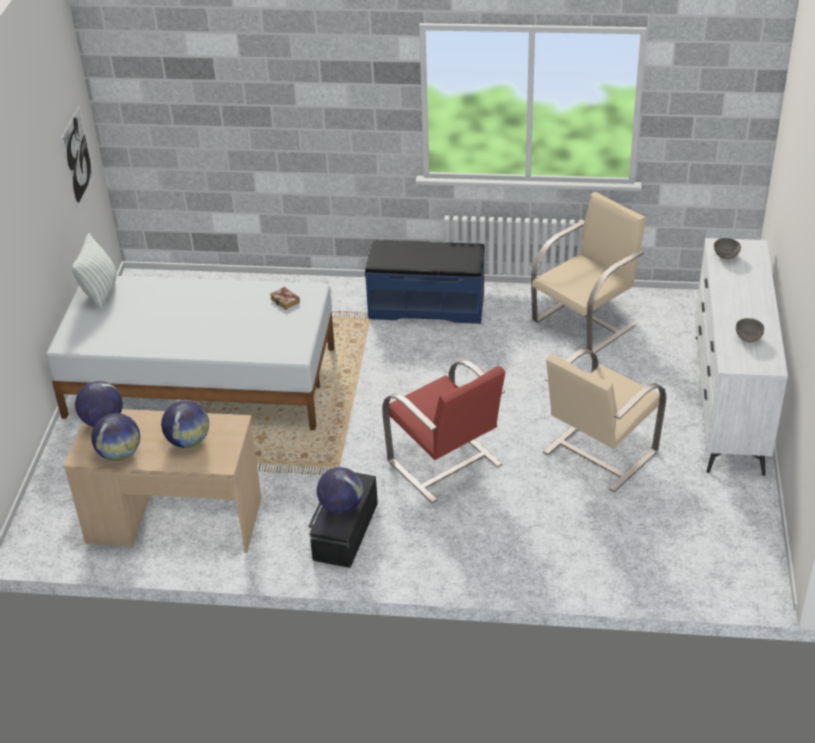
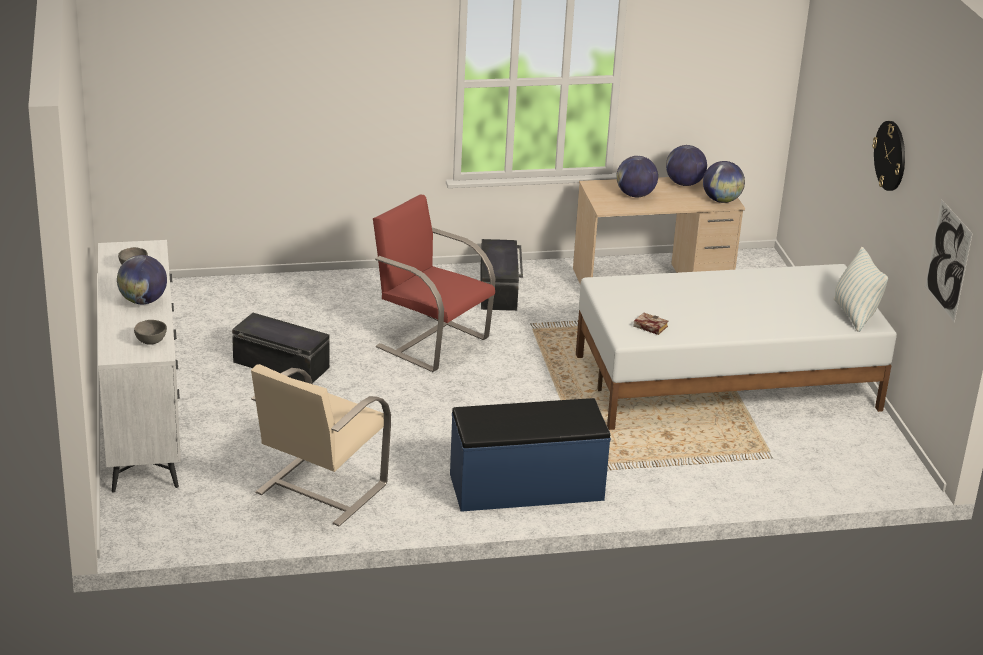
camera: 160 degrees right, 10 degrees down
globe [317,467,363,514] -> globe moved to [117,255,167,304]
beige armchair [543,349,666,492] -> black storage box [232,313,330,383]
none -> wall clock [872,121,905,191]

